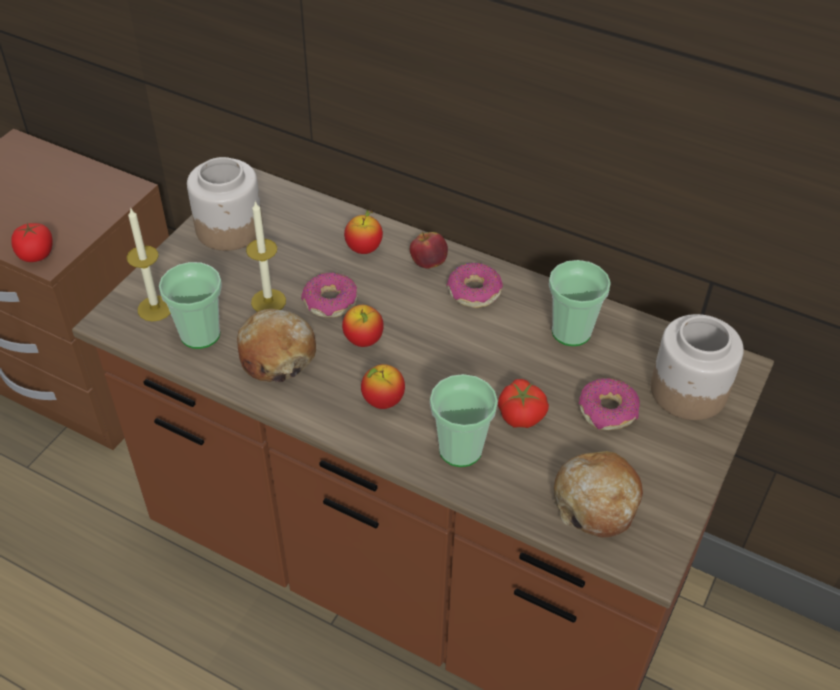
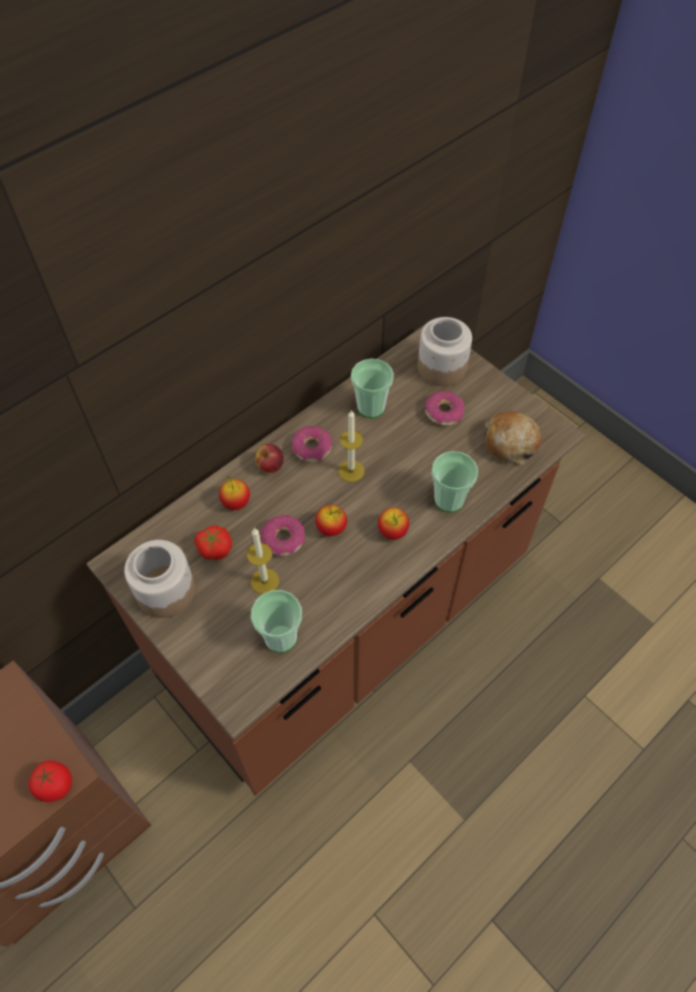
camera: 70 degrees left, 10 degrees up
candle [127,207,171,321] -> candle moved to [338,410,364,482]
bread [237,309,316,383] -> none
tomato [498,379,549,428] -> tomato moved to [194,525,232,560]

